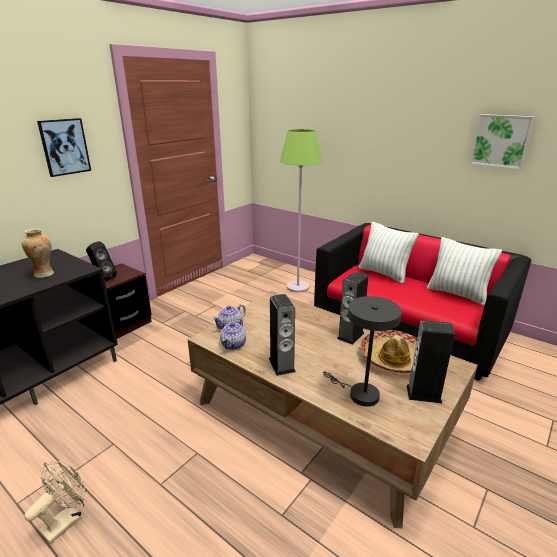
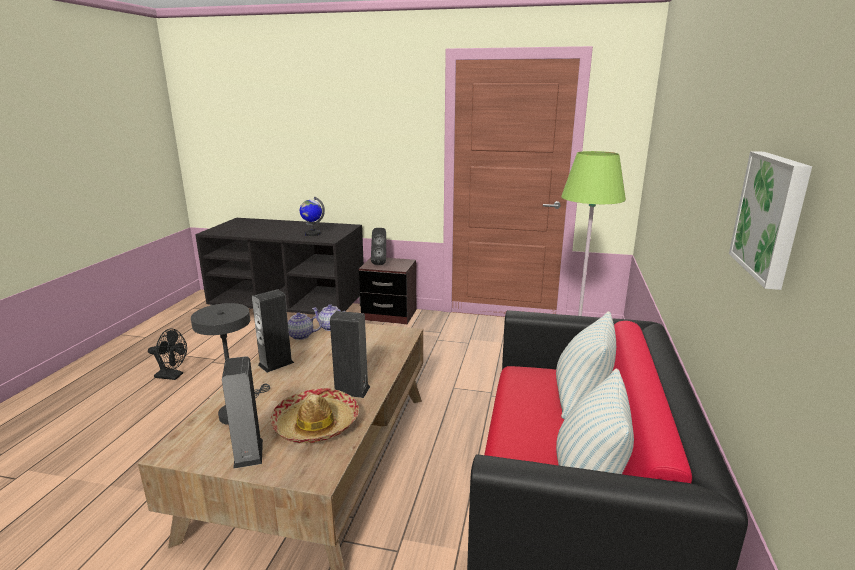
camera: 65 degrees right, 5 degrees down
vase [22,228,54,278] -> globe [300,197,325,236]
beige fan [24,461,87,544] -> black fan [148,329,187,380]
picture [37,118,91,177] -> none

